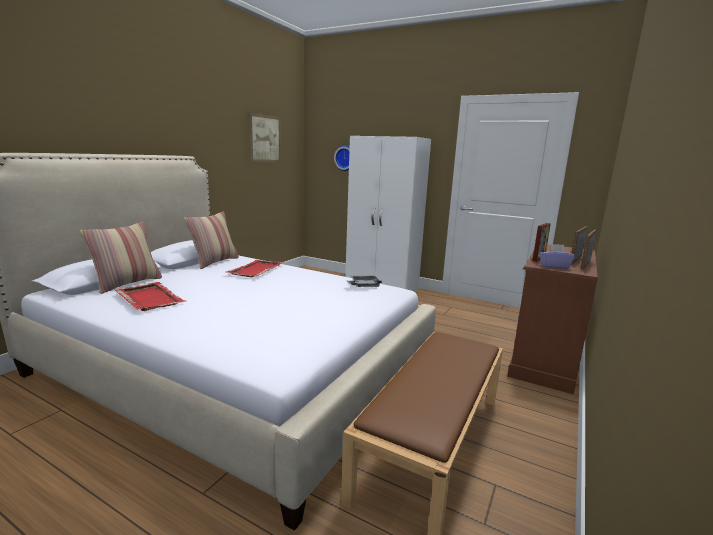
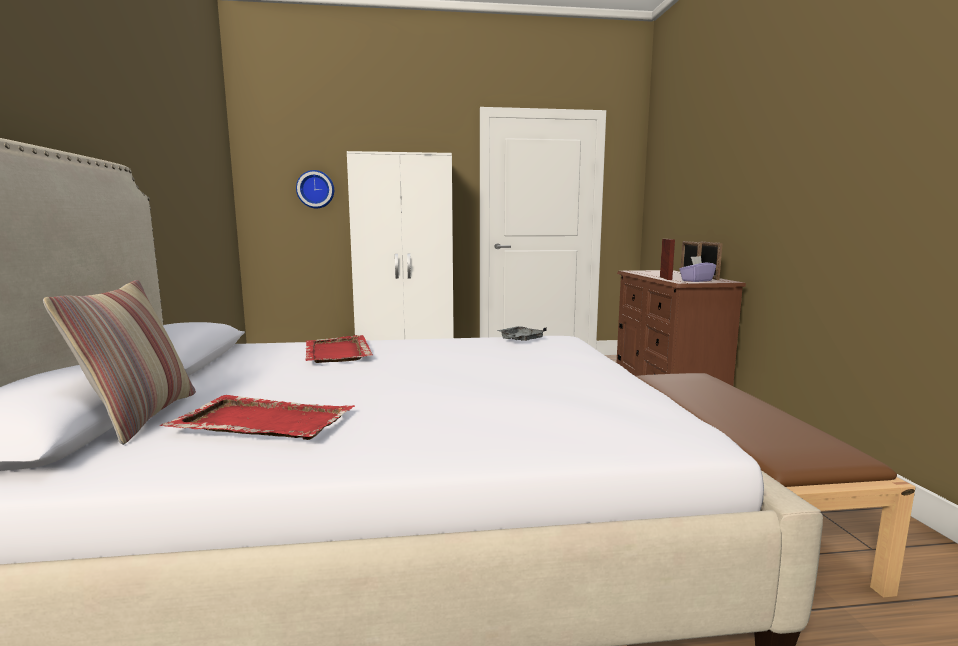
camera: 35 degrees left, 5 degrees down
pillow [184,212,239,269] -> none
picture [249,113,281,163] -> none

